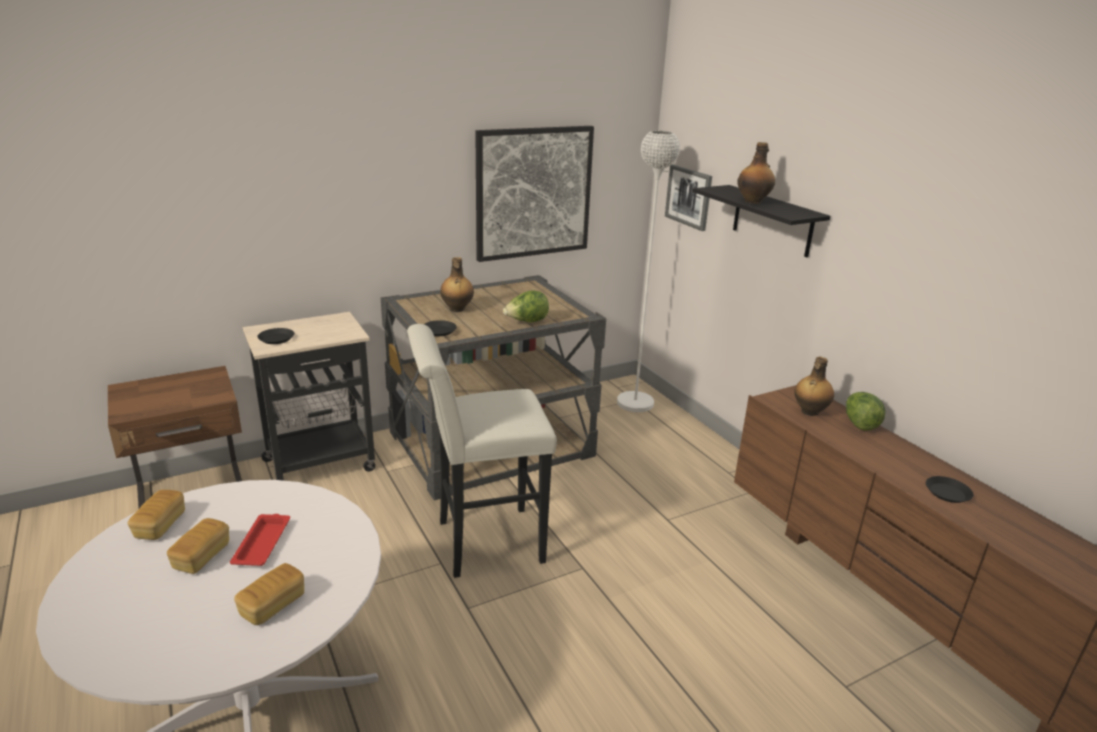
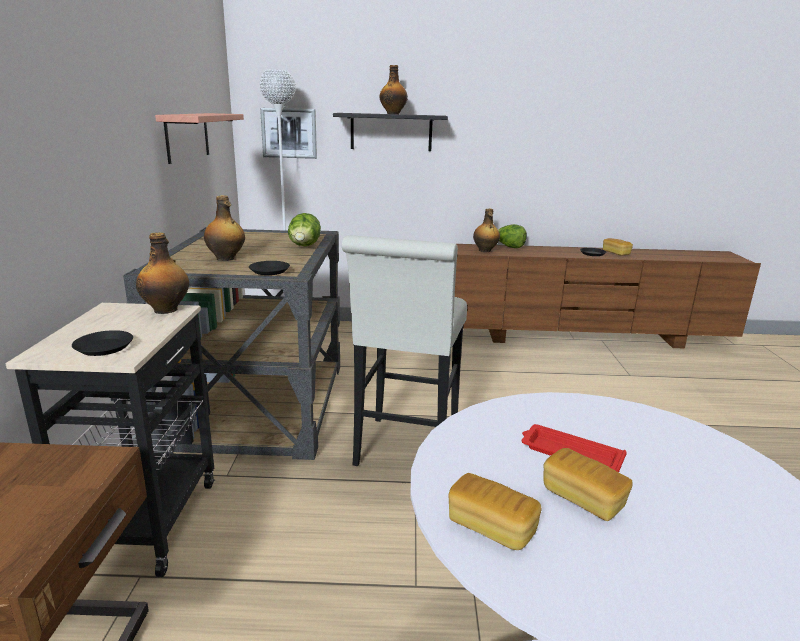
camera: 60 degrees left, 5 degrees down
bread [234,563,304,625] -> bread moved to [603,238,633,255]
picture [475,126,594,262] -> shelf [155,113,244,164]
none -> bottle [136,232,189,314]

